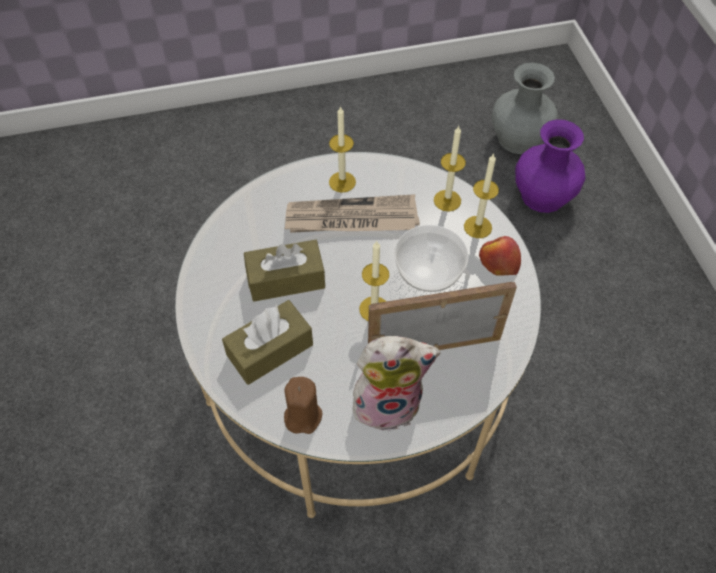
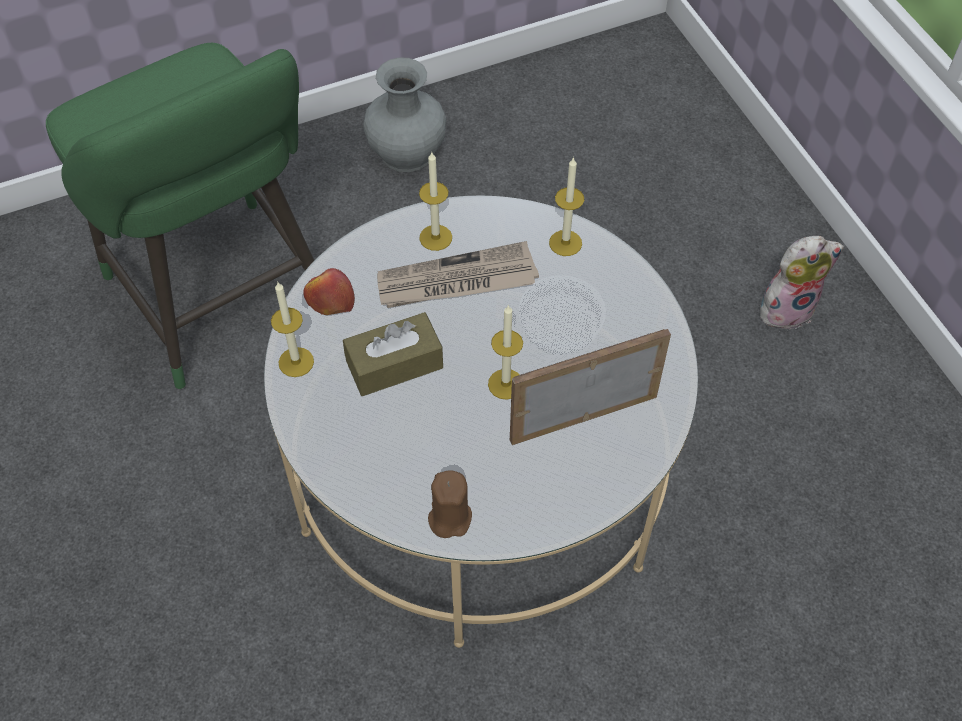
camera: 10 degrees left, 0 degrees up
brown tissue box [222,300,313,385] -> none
plush toy [352,336,441,432] -> plush toy moved to [760,236,844,330]
candle [464,153,499,238] -> candle moved to [271,281,314,377]
apple [479,236,521,276] -> apple moved to [303,268,355,315]
grey vase [491,62,558,154] -> grey vase moved to [363,57,446,172]
purple vase [515,119,585,213] -> none
none -> green stool [46,43,314,389]

